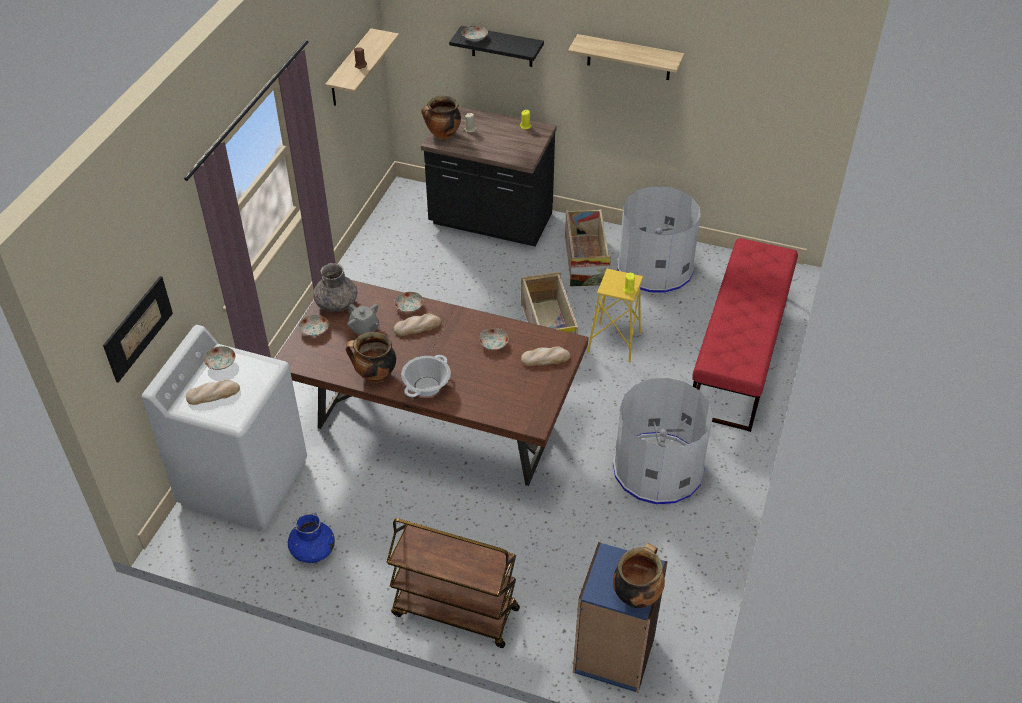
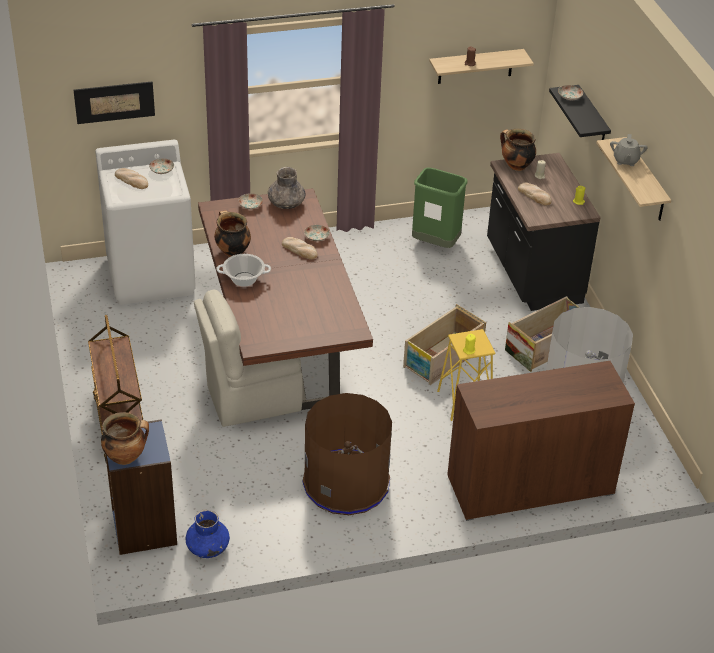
camera: 55 degrees right, 5 degrees down
blue vase [288,513,335,563] -> blue vase moved to [186,509,230,558]
grey teapot [347,304,379,335] -> grey teapot moved to [610,134,648,166]
plate [479,328,508,350] -> none
bread [521,346,570,366] -> bread moved to [518,183,551,205]
grey trash can [613,378,713,505] -> brown trash can [303,393,392,515]
red bench [692,238,798,432] -> brown cabinet [447,361,635,521]
none -> beige chair [194,289,303,427]
none -> green trash can [412,167,468,248]

